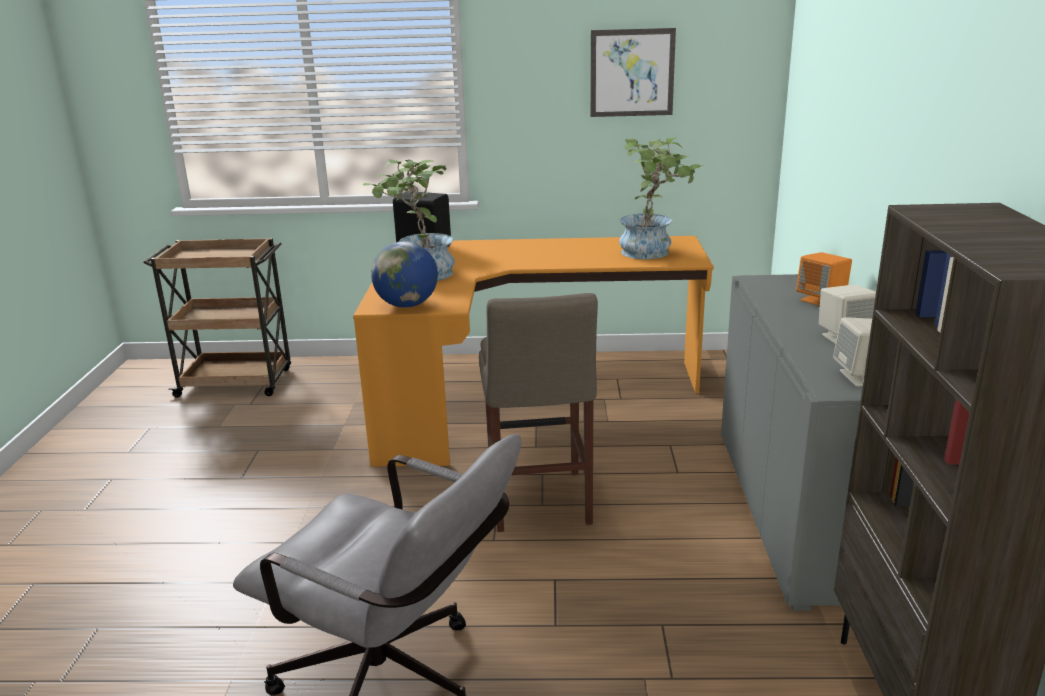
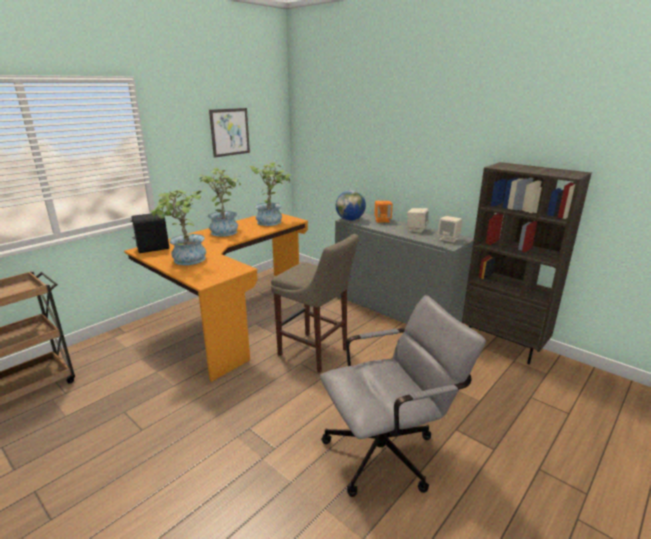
camera: 50 degrees left, 0 degrees up
globe [371,241,438,308] -> globe moved to [336,190,366,221]
none -> potted plant [198,168,241,237]

